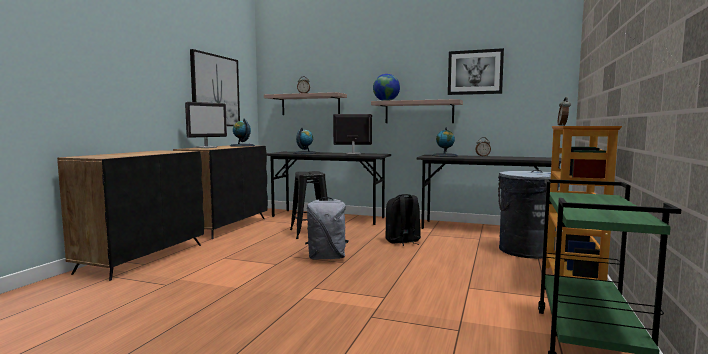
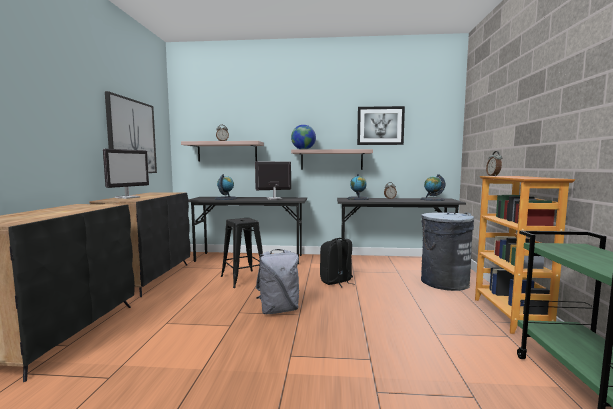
camera: 15 degrees left, 0 degrees up
globe [230,119,255,147] -> globe moved to [420,174,445,201]

